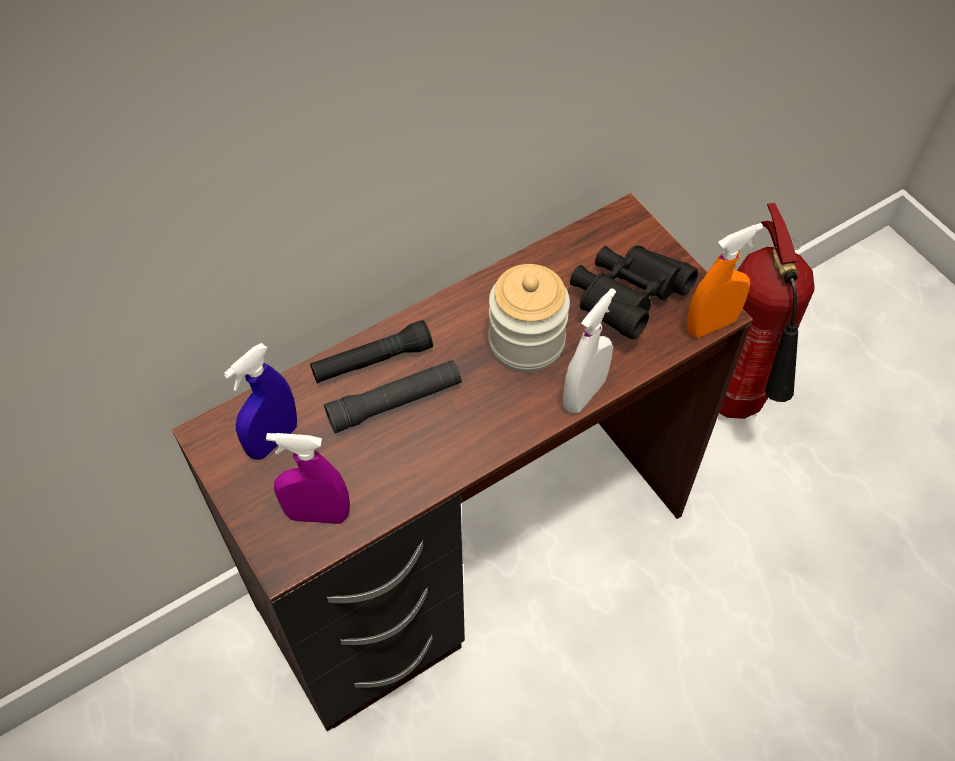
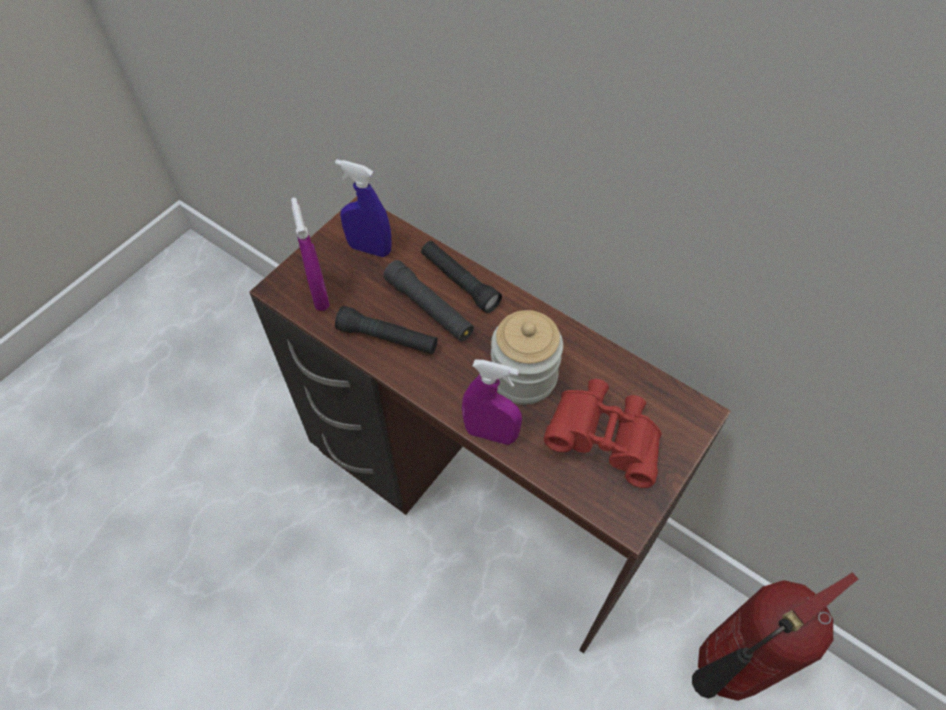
camera: 70 degrees right, 0 degrees up
white spray bottle [563,288,616,413] -> purple spray bottle [462,360,522,445]
black binoculars [570,245,698,339] -> red binoculars [544,379,661,488]
orange spray bottle [686,223,763,338] -> none
none -> black flashlight [335,306,438,355]

